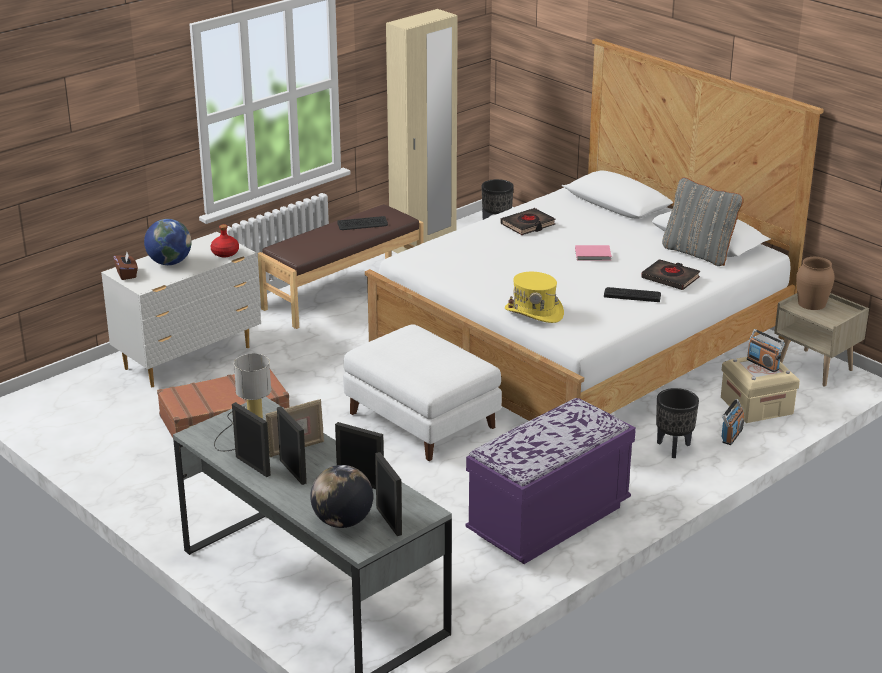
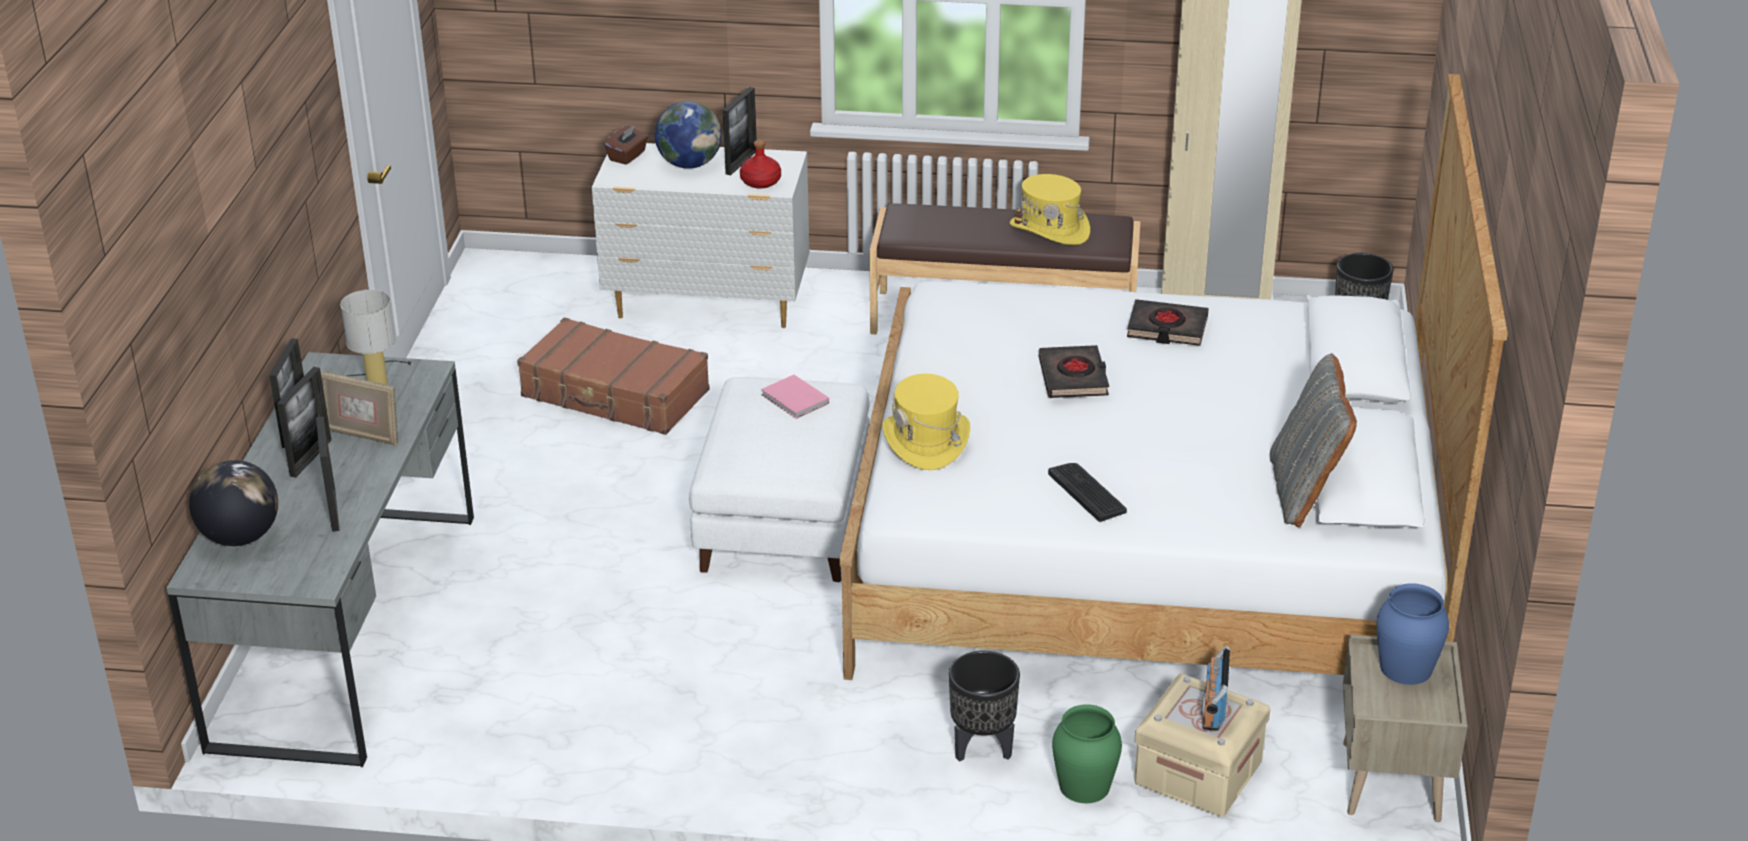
camera: 50 degrees right, 5 degrees up
keyboard [337,216,388,230] -> yellow hat [1010,174,1090,245]
picture frame [375,452,402,536] -> picture frame moved to [723,87,757,175]
purple bench [466,398,636,564] -> none
pink book [575,245,612,261] -> pink book moved to [761,375,829,419]
black book [641,259,700,290] -> black book moved to [1039,345,1109,398]
radio [722,399,744,445] -> green vase [1052,704,1122,803]
brown vase [796,257,835,310] -> blue vase [1377,583,1449,685]

